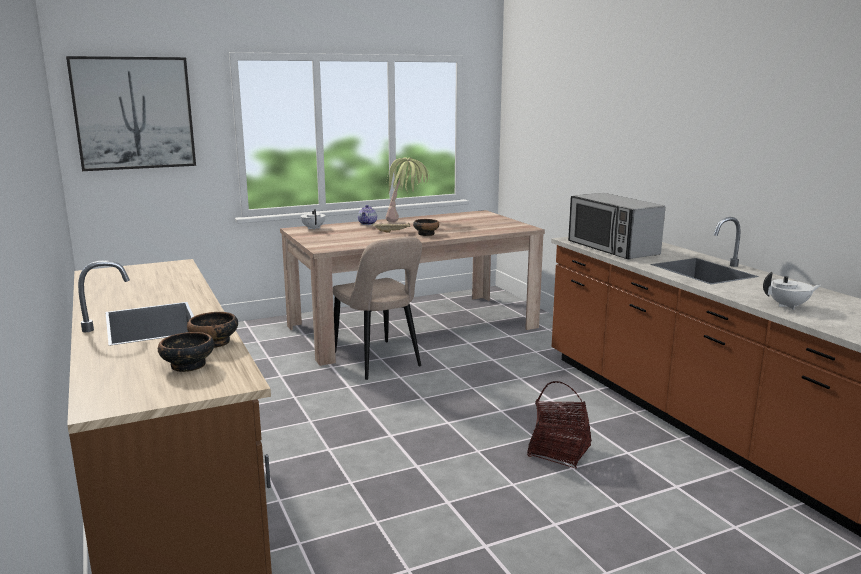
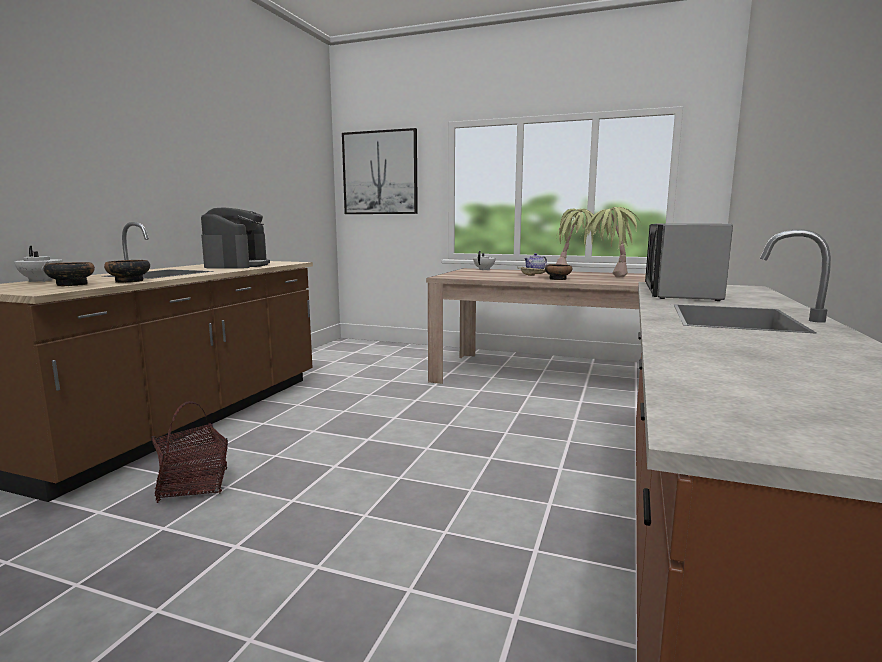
camera: 45 degrees right, 5 degrees down
beige chair [333,237,422,380] -> none
basket [527,381,591,469] -> basket moved to [151,401,228,503]
white teapot [763,272,821,310] -> white teapot moved to [14,246,63,282]
none -> coffee machine [201,207,270,269]
none -> potted plant [586,207,640,277]

